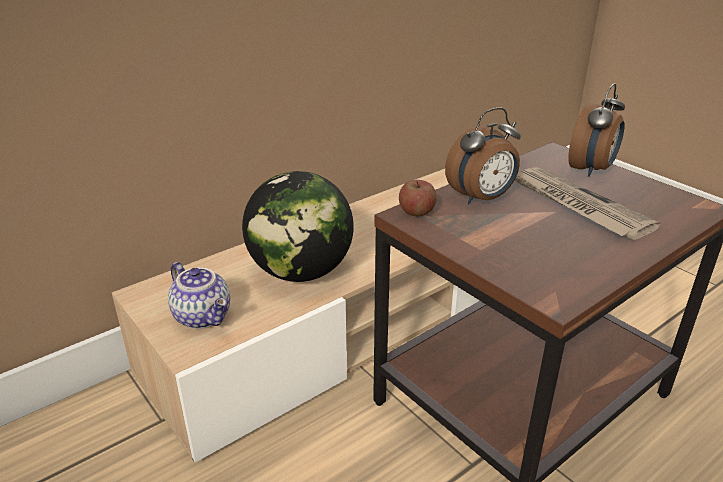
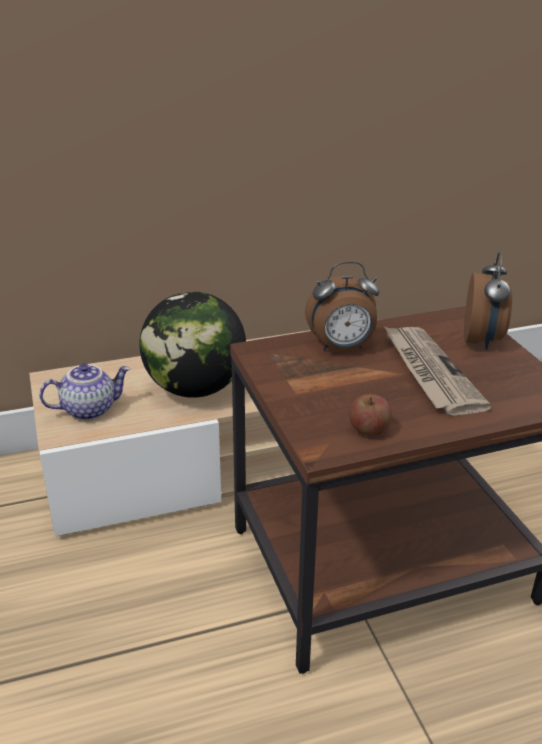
camera: 20 degrees right, 0 degrees up
teapot [168,262,230,329] -> teapot turned 90 degrees counterclockwise [39,364,131,420]
apple [399,180,437,216] -> apple moved to [349,394,392,436]
alarm clock [568,83,625,177] -> alarm clock turned 45 degrees counterclockwise [464,252,512,350]

